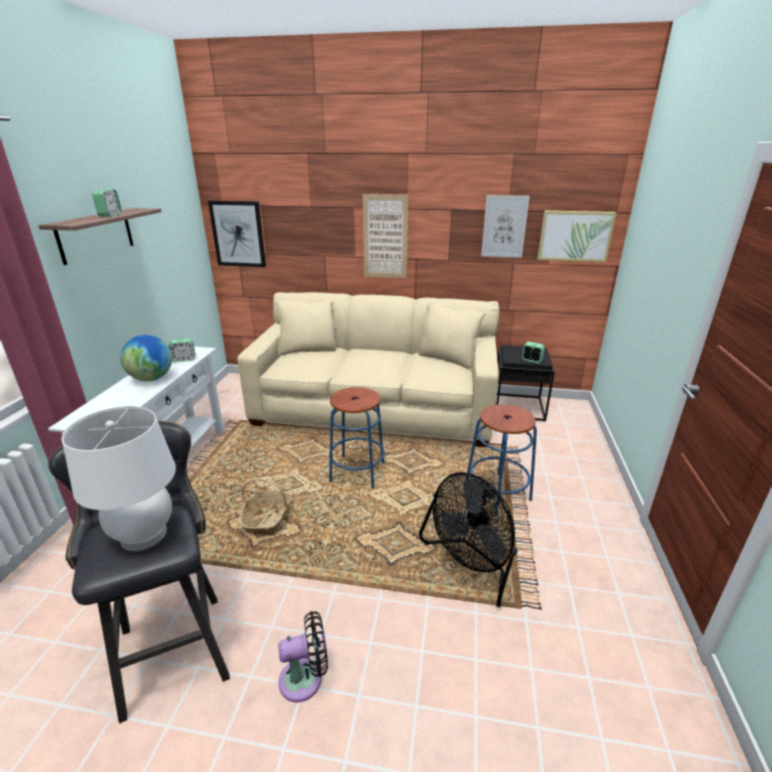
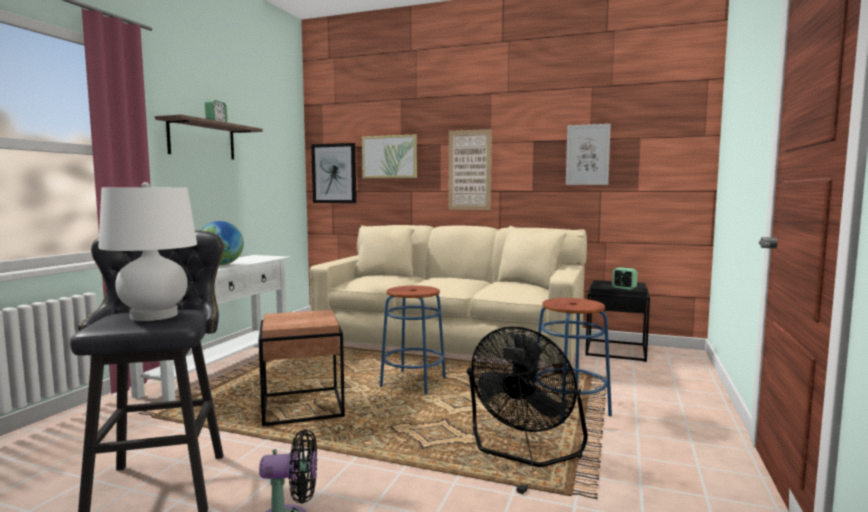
camera: 10 degrees right, 20 degrees down
alarm clock [168,338,195,362] -> none
basket [239,478,291,535] -> brown side table [259,310,345,426]
black fan [419,472,518,607] -> black fan turned 150 degrees clockwise [467,327,588,494]
picture [537,211,616,262] -> picture moved to [362,134,417,178]

